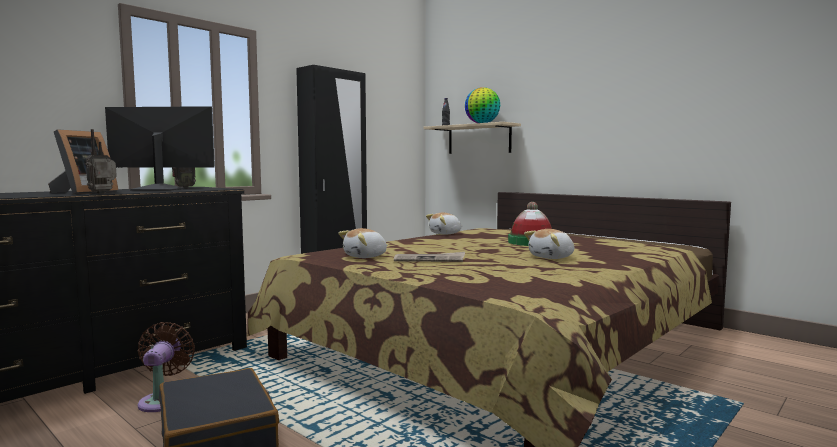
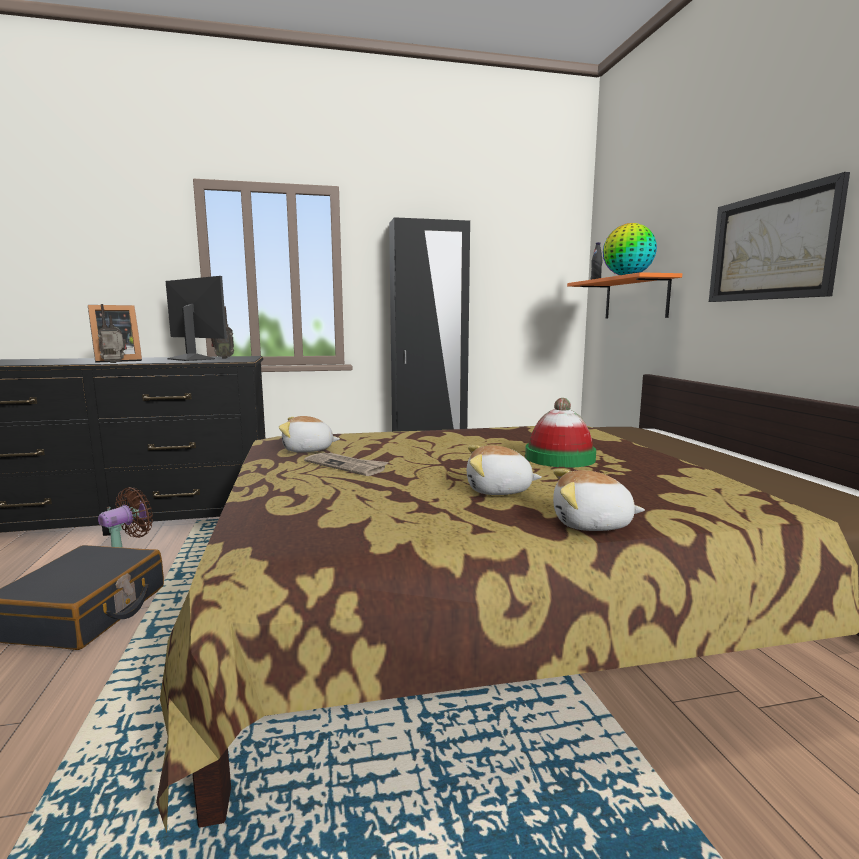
camera: 35 degrees right, 5 degrees up
beige shelf [424,122,521,154] -> orange shelf [567,272,682,318]
plush toy [426,212,462,235] -> plush toy moved to [553,469,645,531]
none -> picture [709,172,850,302]

